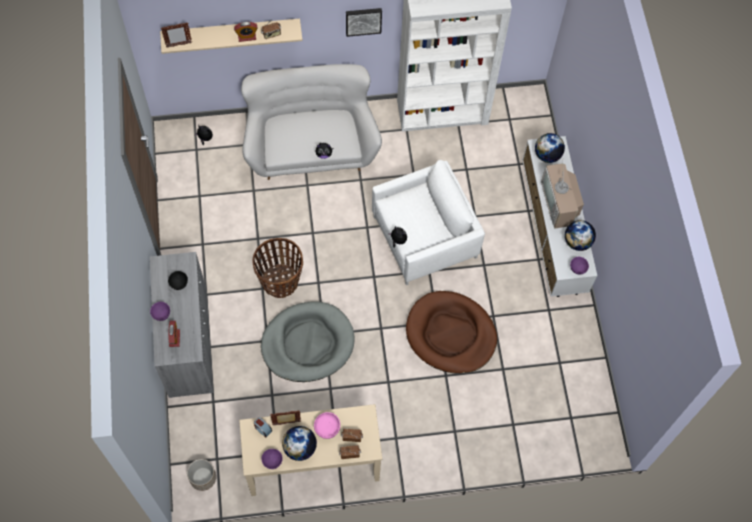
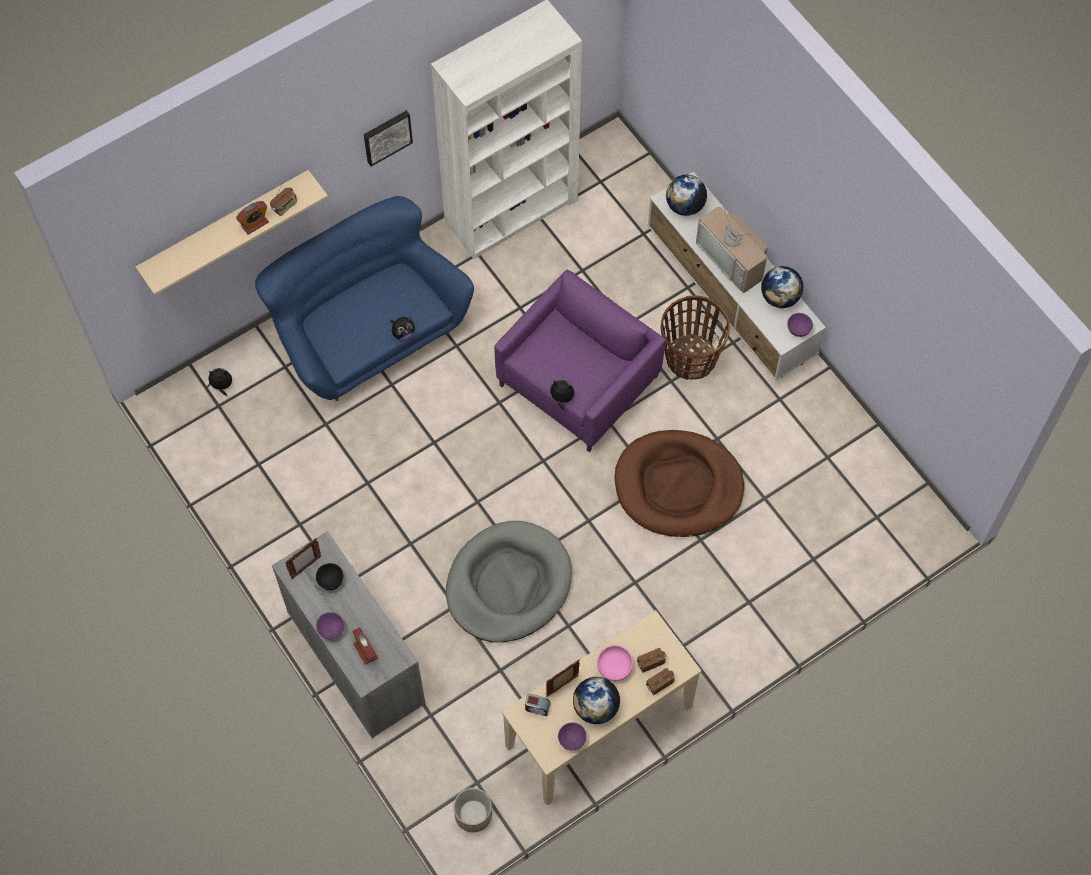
camera: 25 degrees left, 0 degrees up
picture frame [161,22,192,48] -> picture frame moved to [285,538,322,579]
white sofa [241,64,382,180] -> blue sofa [255,196,474,401]
basket [252,238,303,298] -> basket moved to [661,295,730,380]
white armchair [372,160,485,285] -> purple armchair [494,269,666,452]

